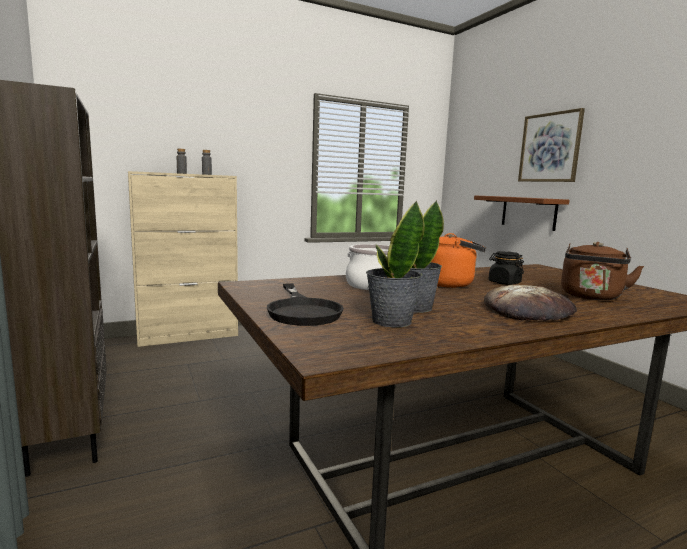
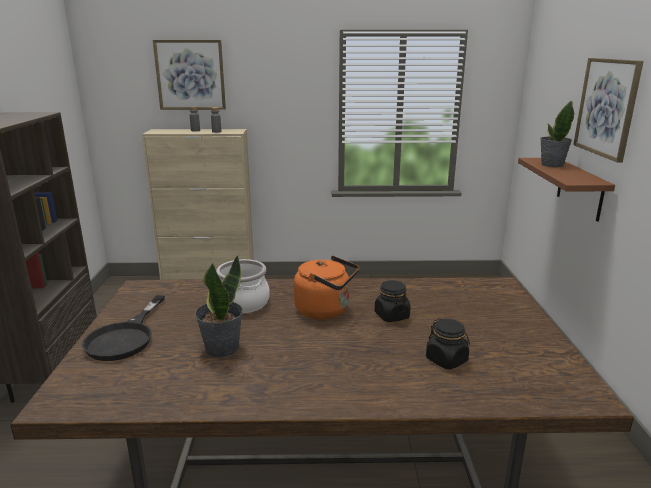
camera: 25 degrees right, 10 degrees up
potted plant [366,200,425,328] -> potted plant moved to [540,101,574,167]
bread [484,285,577,321] -> none
brown kettle [561,242,644,300] -> black jar [426,318,470,370]
none -> picture [153,40,226,110]

